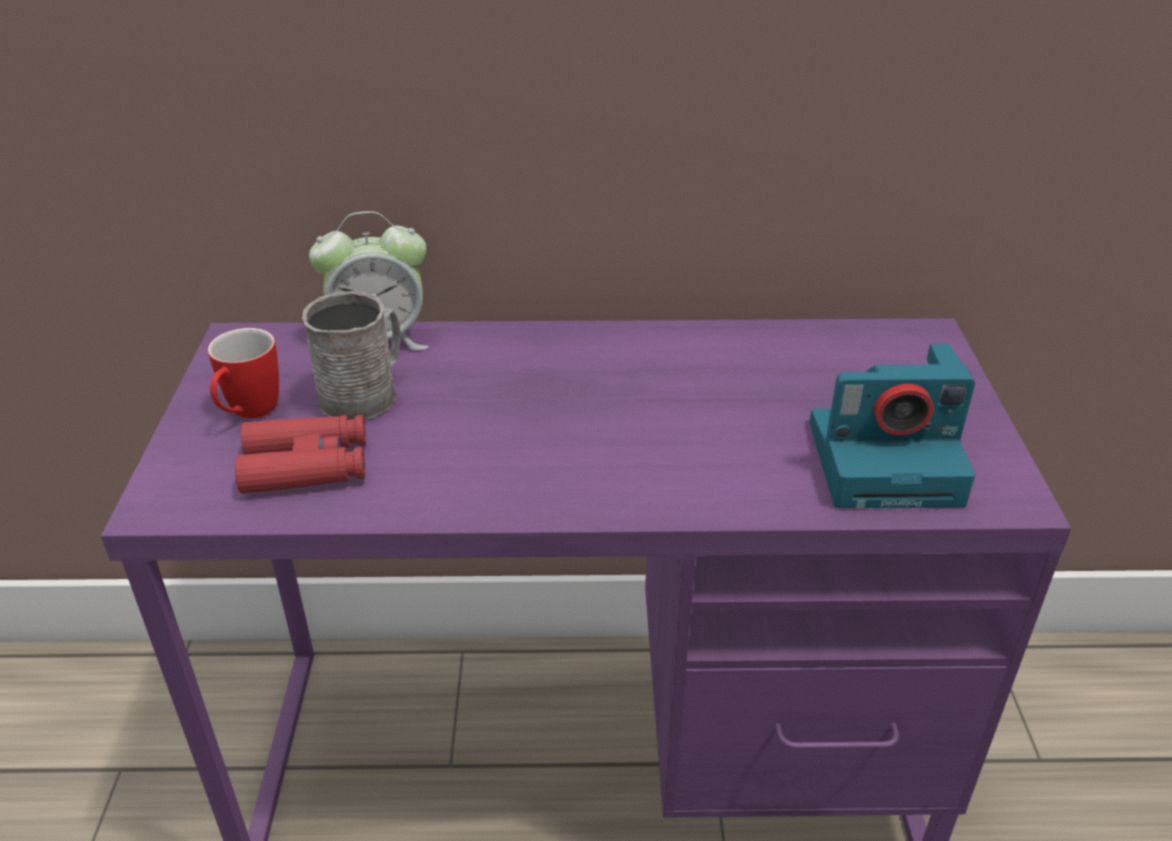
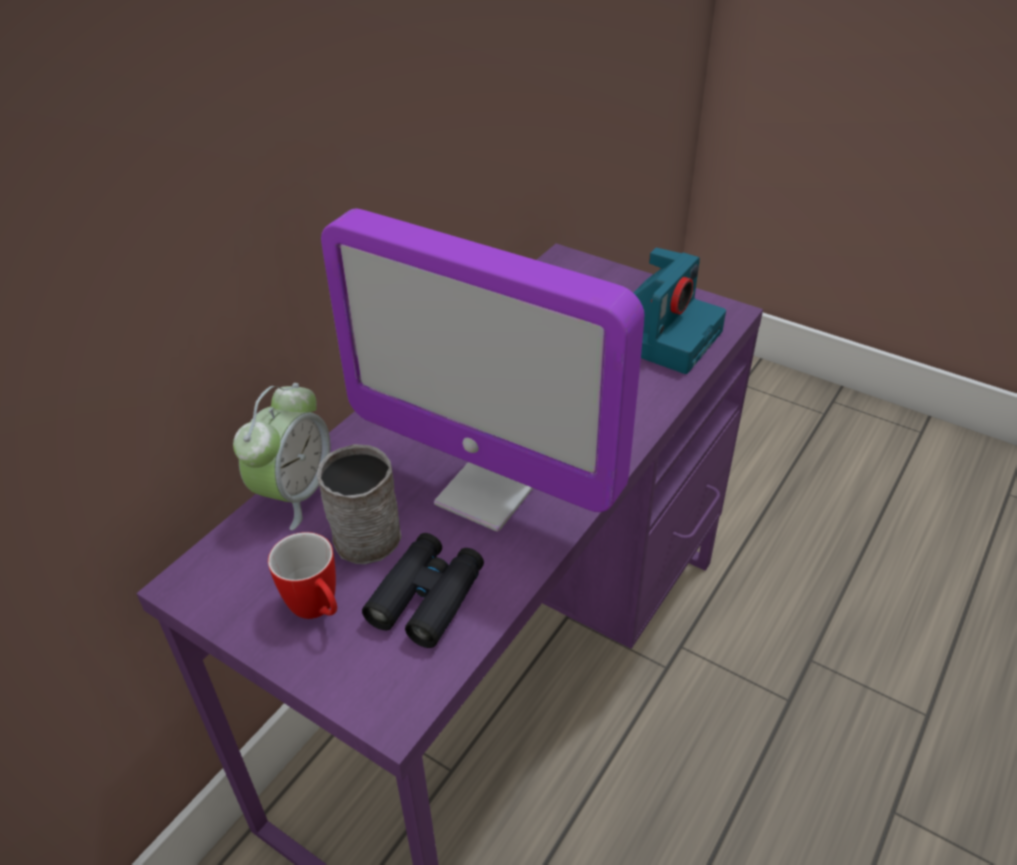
camera: 55 degrees left, 5 degrees up
red binoculars [235,415,366,494] -> black binoculars [362,533,484,648]
none -> monitor [321,209,644,532]

